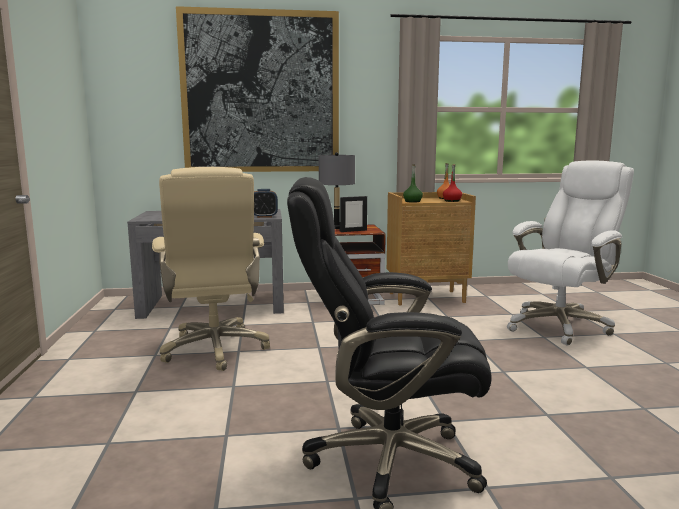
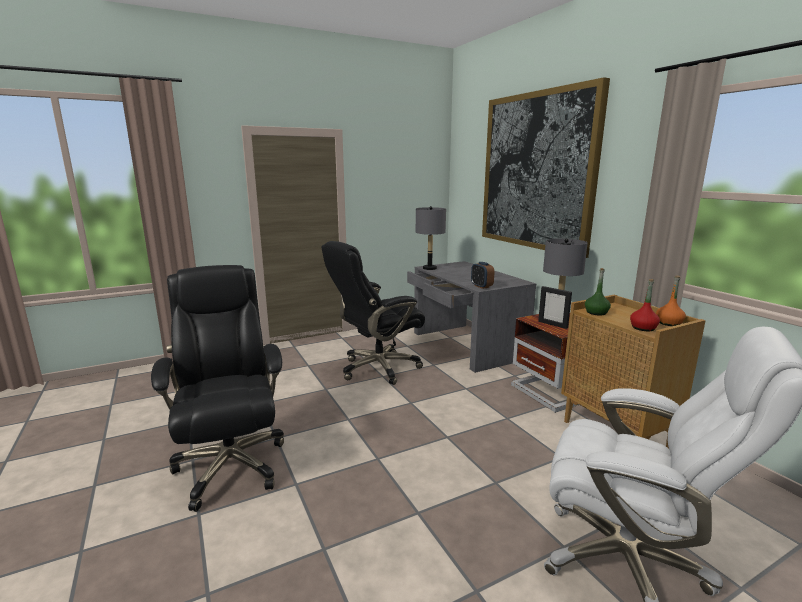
camera: 70 degrees right, 5 degrees up
beige office chair [152,167,270,371] -> black office chair [321,241,425,385]
none -> grey table lamp [416,206,446,270]

